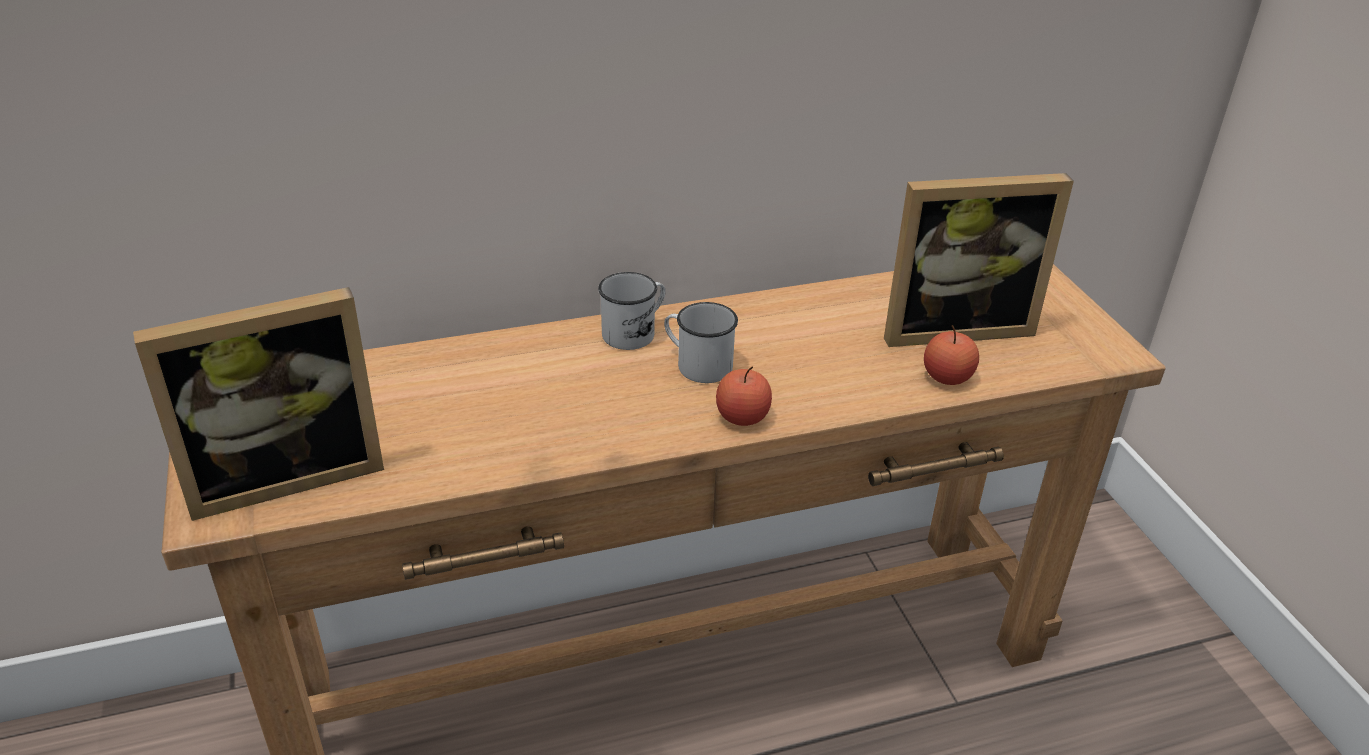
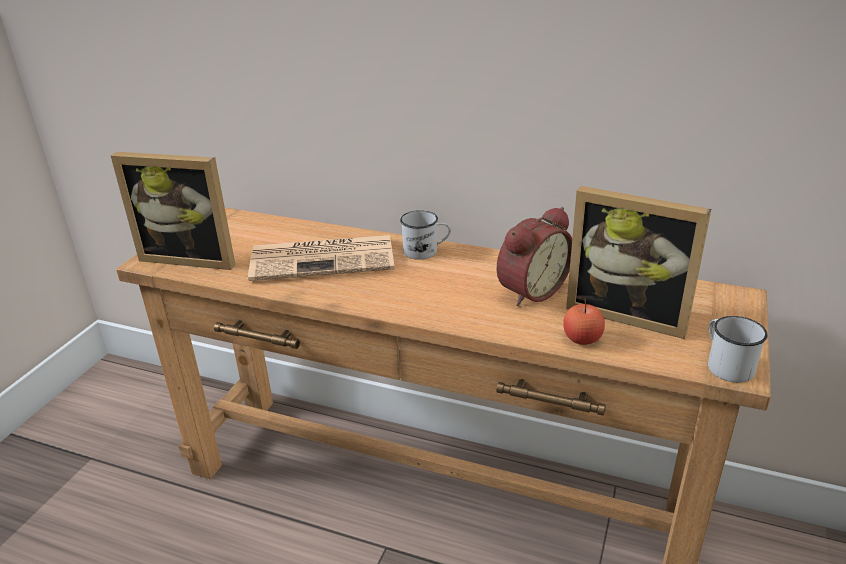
camera: 40 degrees right, 5 degrees down
white mug [664,302,738,383] -> white mug moved to [708,316,768,383]
apple [716,366,772,426] -> none
none -> newspaper [248,235,394,281]
none -> alarm clock [497,207,572,306]

